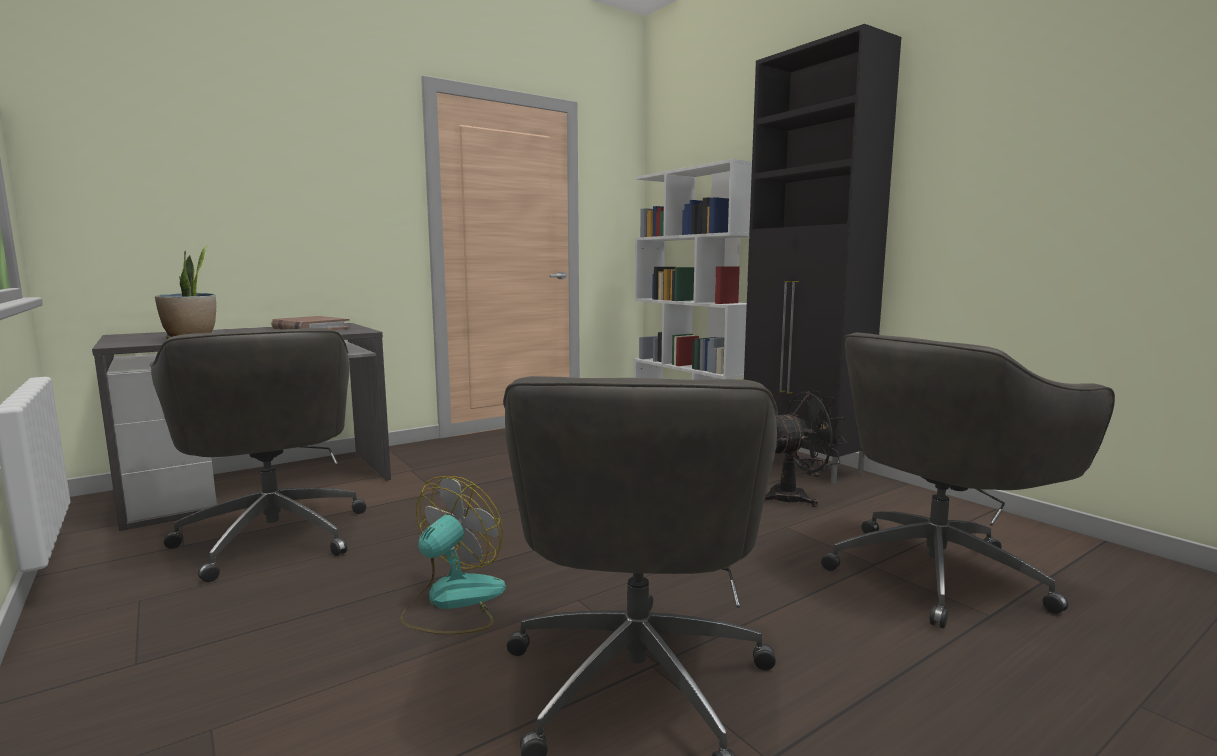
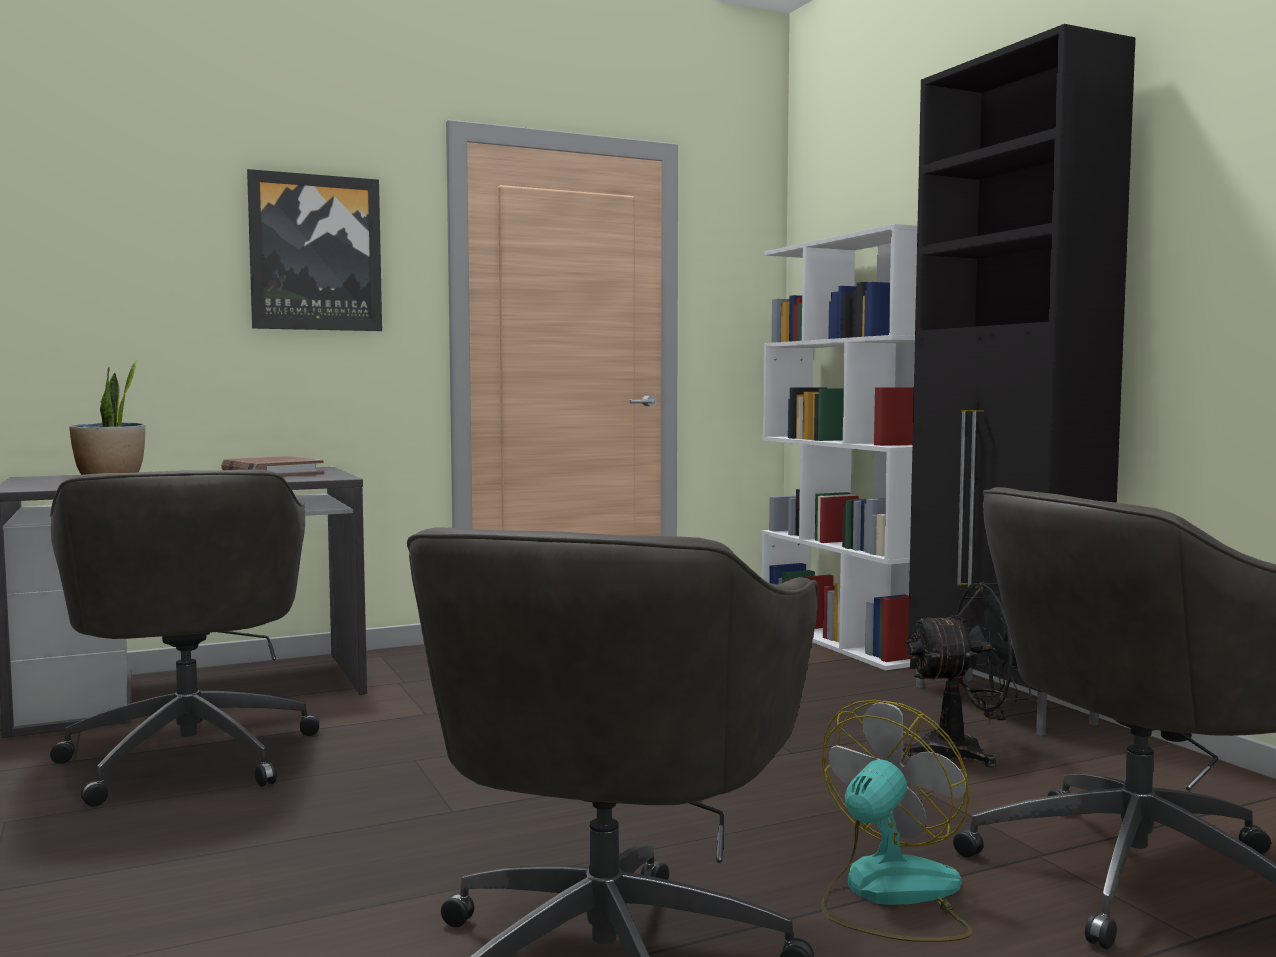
camera: 10 degrees right, 5 degrees down
fan [400,476,506,634] -> fan moved to [821,700,972,942]
none -> picture [247,169,382,331]

